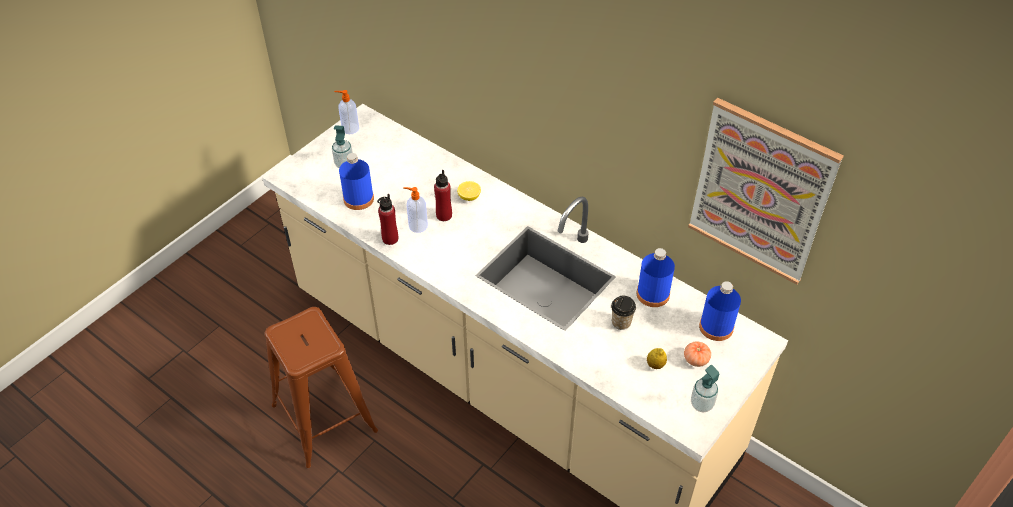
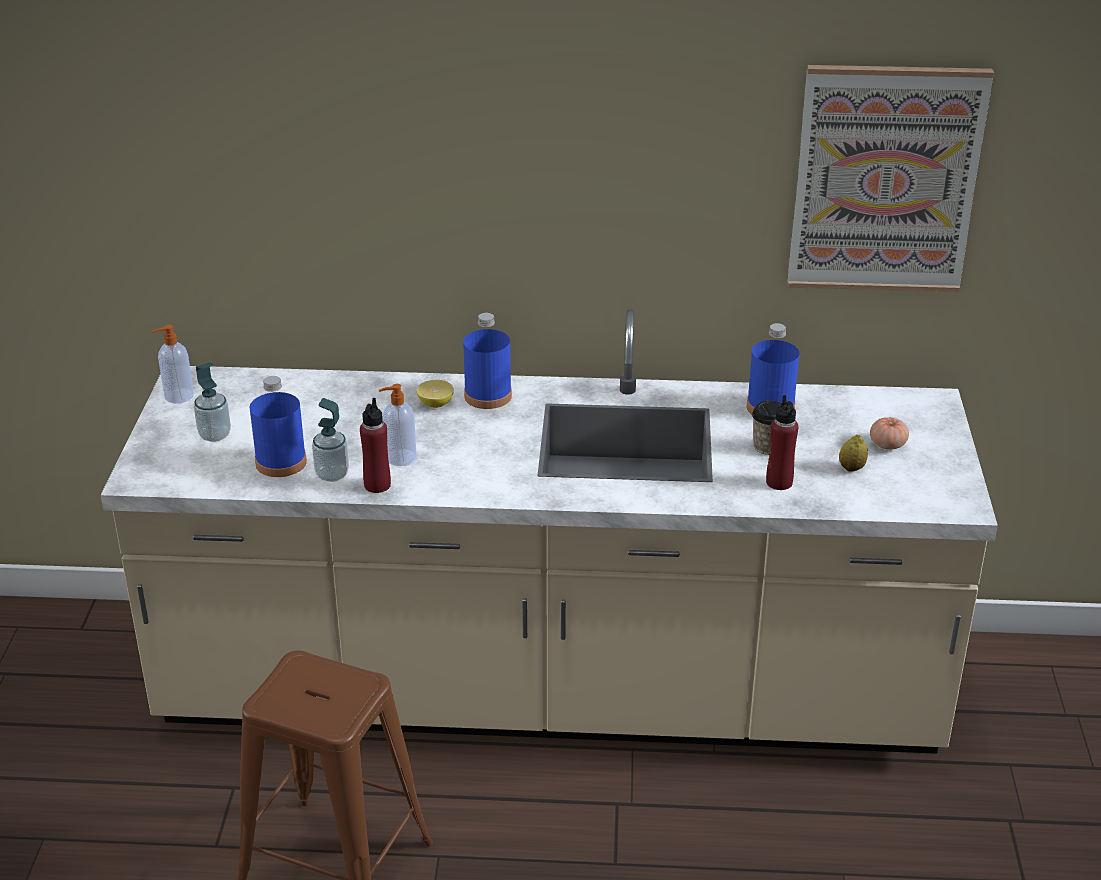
camera: 35 degrees left, 15 degrees down
red bottle [434,170,452,221] -> red bottle moved to [766,395,798,490]
soap dispenser [691,365,719,412] -> soap dispenser moved to [312,398,349,482]
blue bottle [699,281,741,341] -> blue bottle moved to [463,313,512,409]

